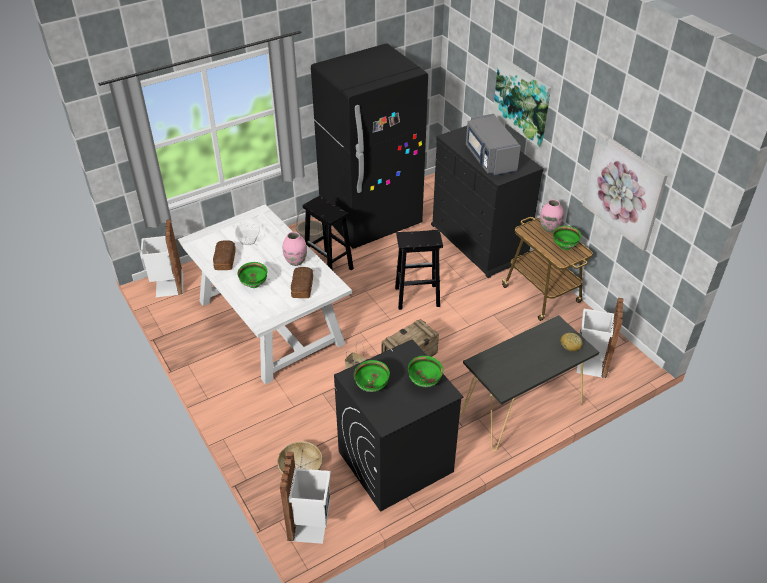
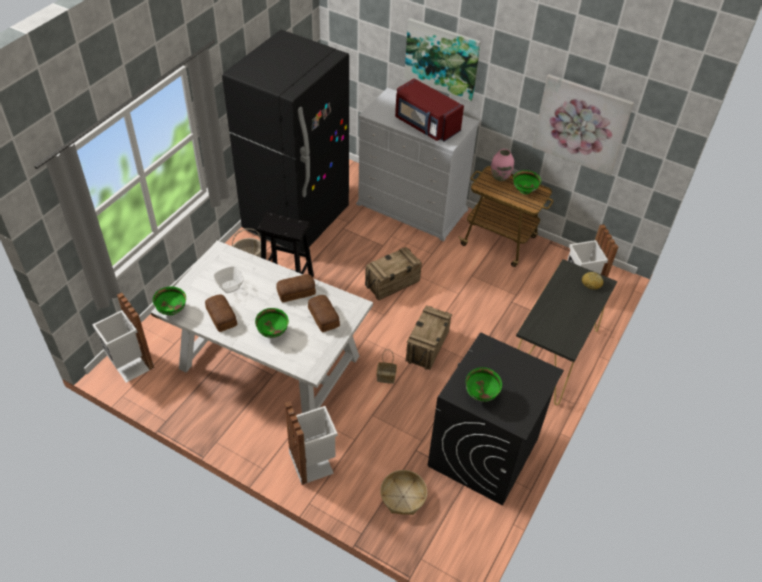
camera: 30 degrees left, 5 degrees up
white trash can [280,451,331,544] -> white trash can moved to [285,401,338,485]
pink vase [283,232,307,266] -> bread [276,274,316,302]
black stool [395,230,443,310] -> crate [365,247,422,300]
green bowl [408,356,443,387] -> green bowl moved to [153,286,186,315]
black dresser [431,126,544,278] -> white dresser [356,88,479,242]
grey microwave [466,114,521,176] -> red microwave [395,78,464,142]

